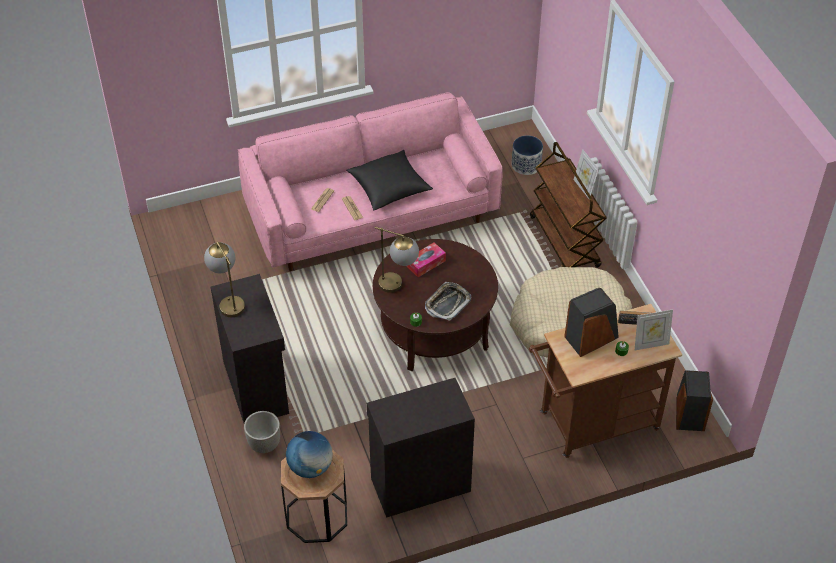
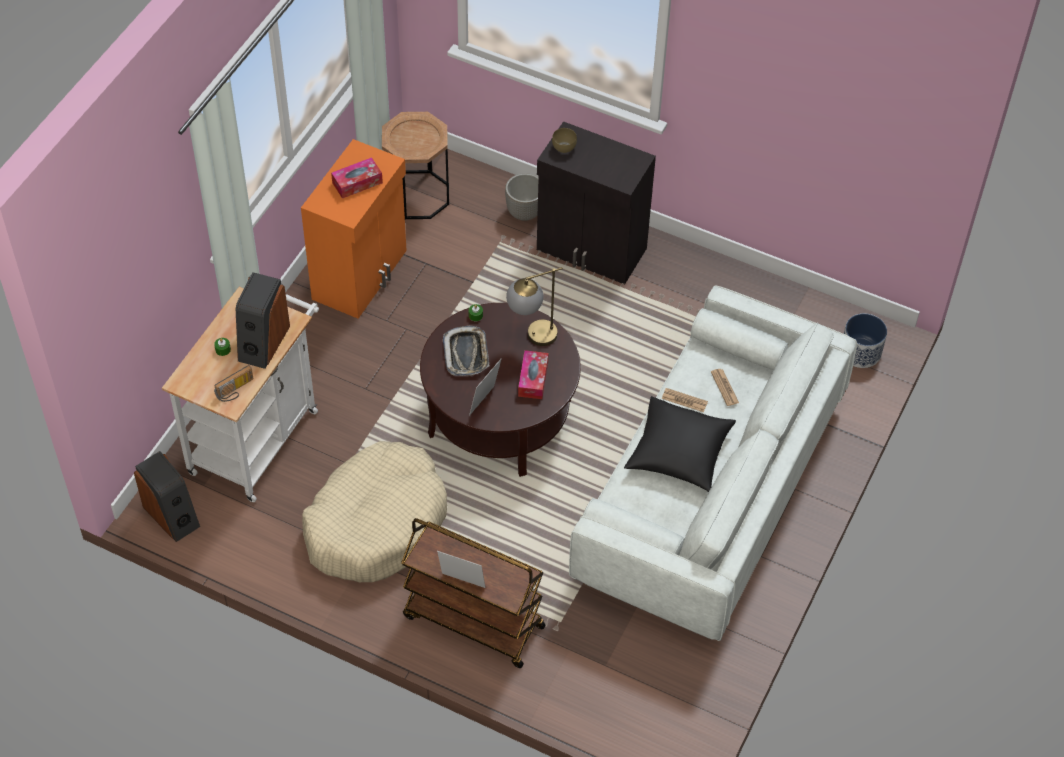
camera: 135 degrees right, 5 degrees up
table lamp [204,242,245,317] -> none
pink sofa [238,92,503,271] -> white sofa [569,285,857,641]
globe [286,431,333,478] -> none
black cabinet [367,378,475,518] -> orange cabinet [301,139,407,319]
planter [512,135,543,175] -> planter moved to [844,313,887,368]
brown cart [529,304,682,458] -> white cart [162,287,319,502]
picture frame [635,309,673,350] -> picture frame moved to [469,359,501,416]
none -> tissue box [331,157,383,199]
none -> brown bowl [552,128,577,153]

